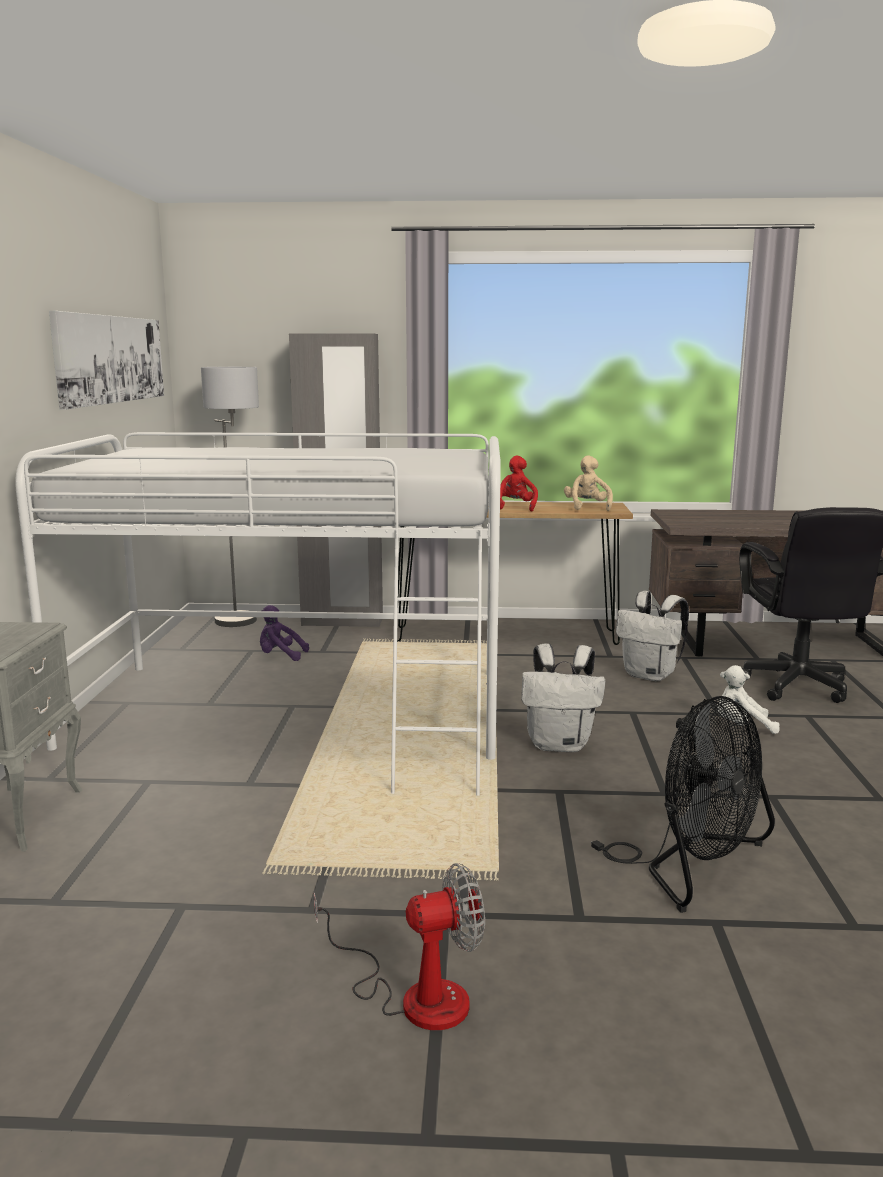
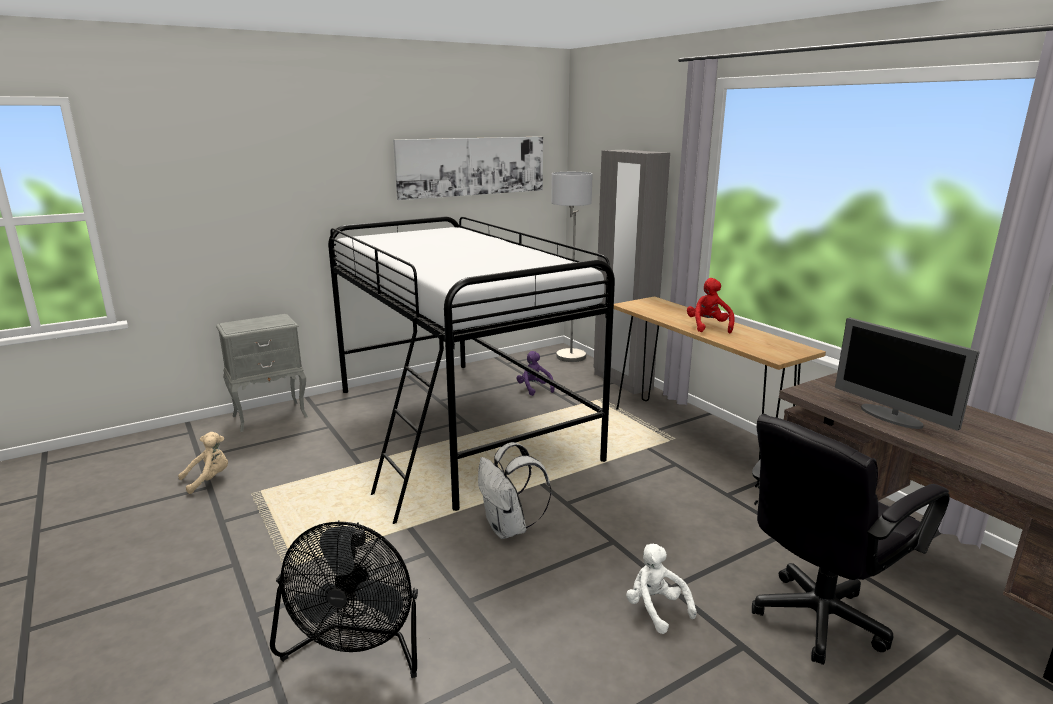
camera: 55 degrees right, 5 degrees up
white bed [15,432,501,796] -> black bed [328,216,615,524]
fan [314,863,485,1030] -> none
red plush toy [500,455,538,512] -> red plush toy turned 60 degrees counterclockwise [687,278,735,333]
beige plush toy [564,455,613,511] -> beige plush toy moved to [178,432,228,494]
white backpack [616,591,689,681] -> none
none -> monitor [835,318,980,431]

